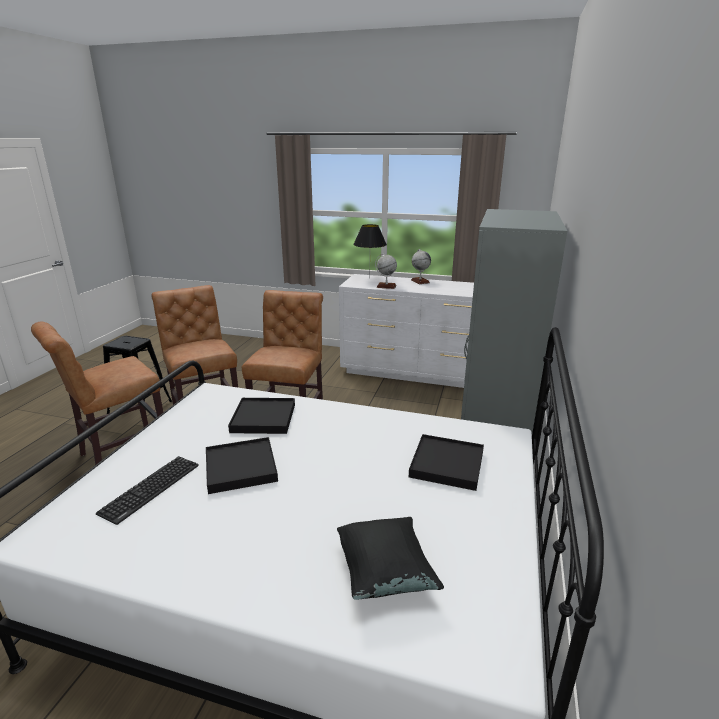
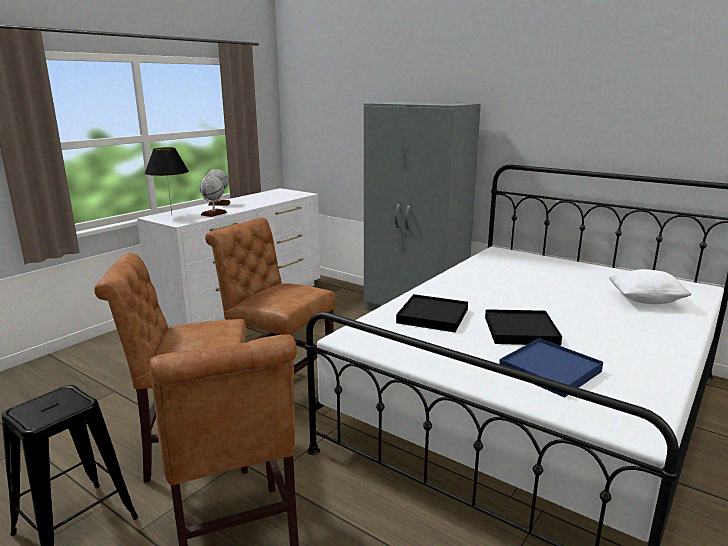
camera: 70 degrees left, 5 degrees down
keyboard [96,456,199,525] -> blue tray [499,338,603,398]
black pillow [337,517,444,600] -> white pillow [608,269,691,304]
black tray [409,434,484,491] -> none

